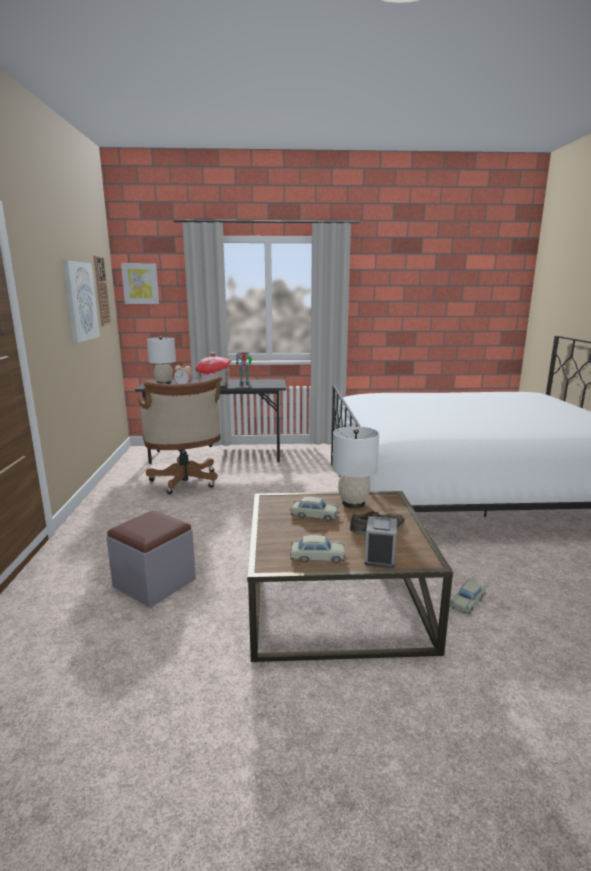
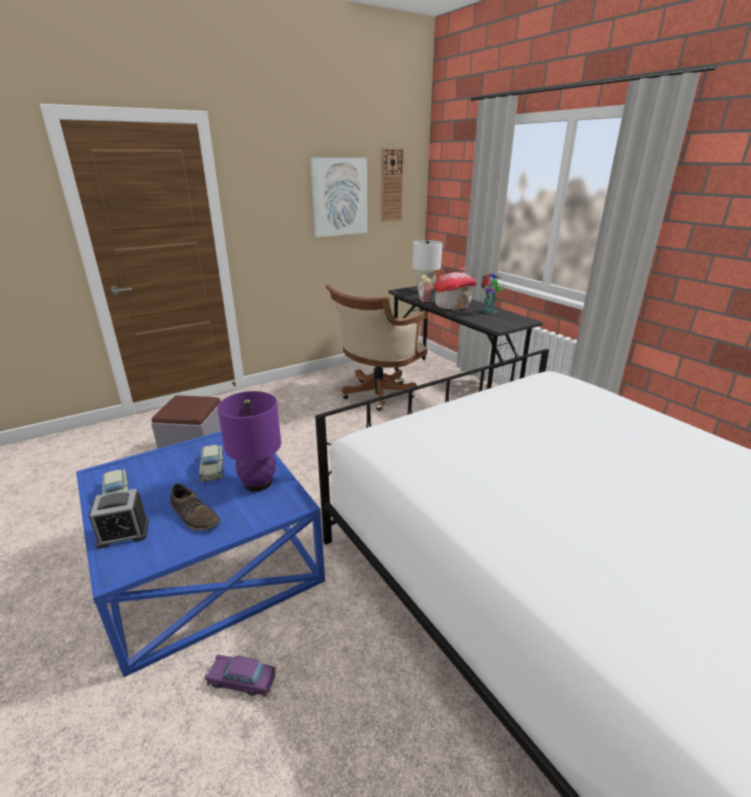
camera: 60 degrees right, 10 degrees up
picture [121,263,159,304] -> none
brown coffee table [247,491,453,662] -> blue coffee table [76,431,325,677]
white table lamp [332,426,379,508] -> purple table lamp [217,391,281,492]
beige toy car [450,581,486,615] -> purple toy car [205,654,276,697]

